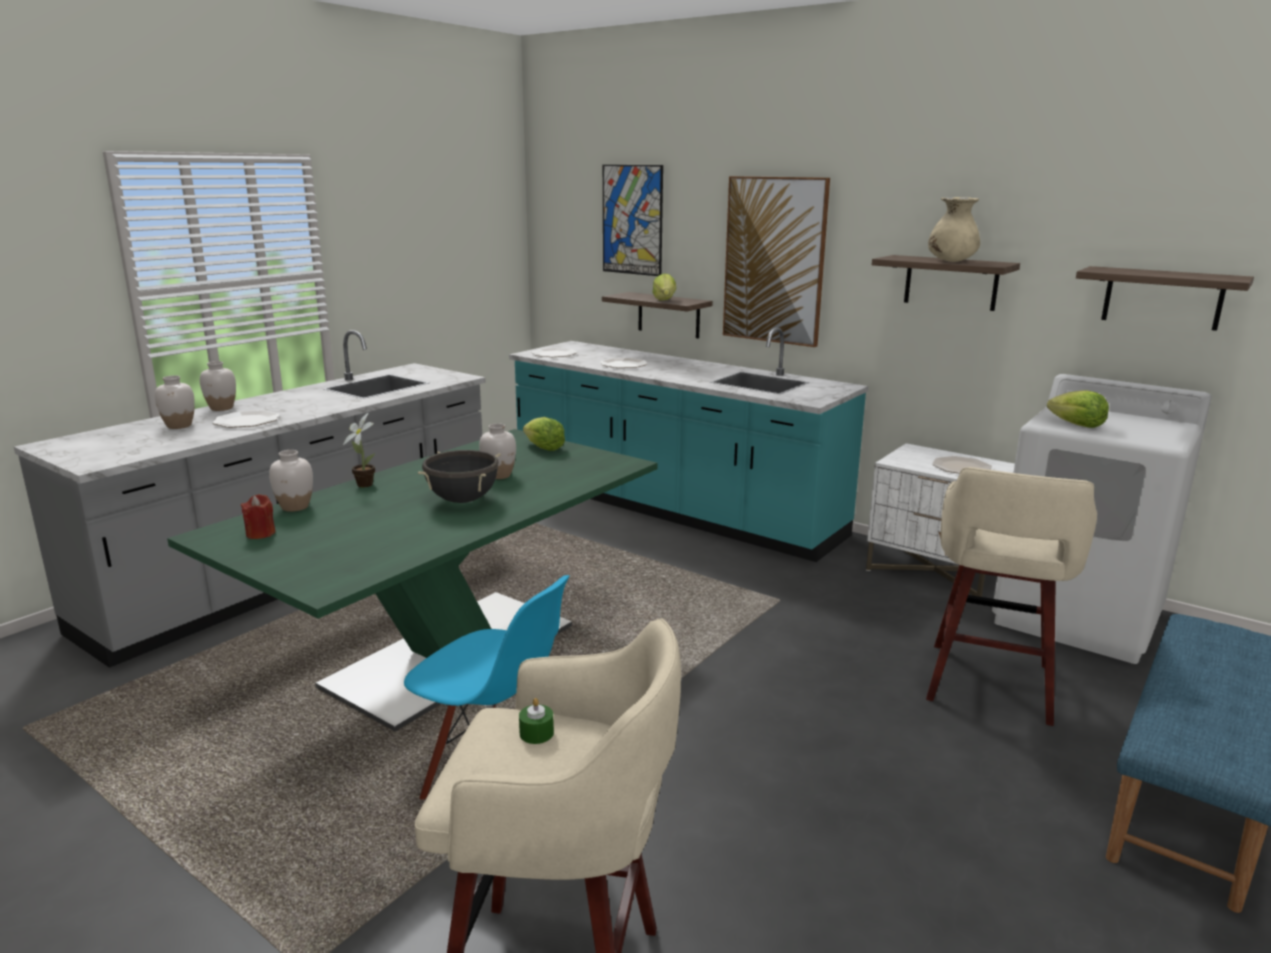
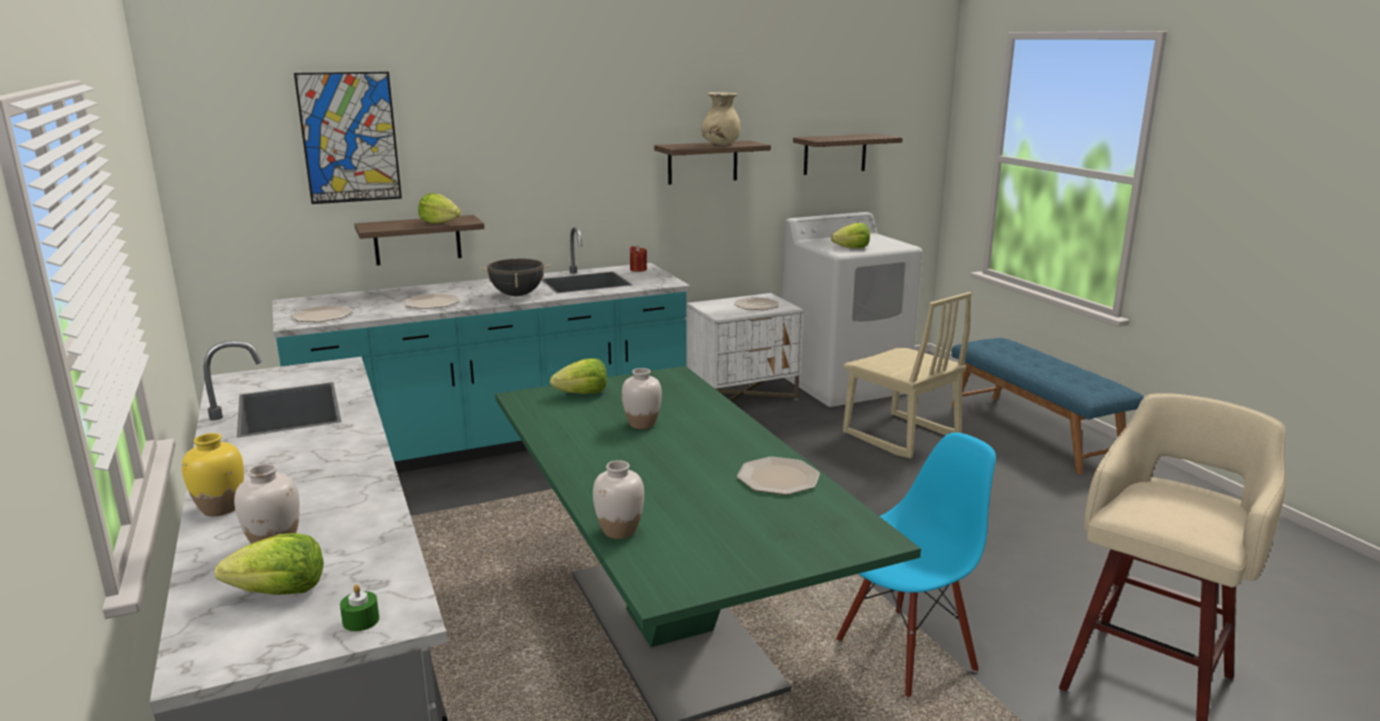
camera: 60 degrees left, 0 degrees up
white vase [200,361,236,411] -> yellow vase [182,433,244,516]
plate [213,410,280,428] -> plate moved to [737,457,820,495]
red candle [241,494,276,539] -> red candle moved to [630,245,647,272]
potted plant [343,413,375,487] -> none
black cooking pot [418,450,501,503] -> black cooking pot moved to [480,258,551,296]
green candle [519,698,554,744] -> green candle moved to [340,584,379,631]
picture [723,176,830,347] -> none
beige stool [926,467,1097,726] -> beige chair [843,292,972,458]
none -> lettuce [215,533,324,595]

